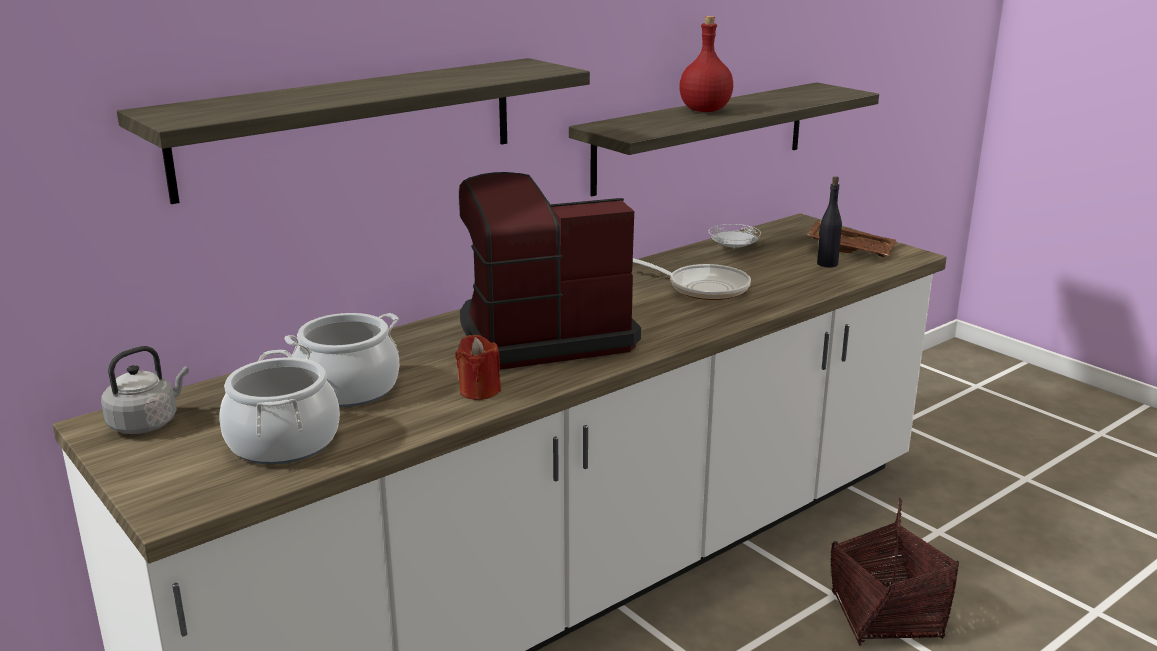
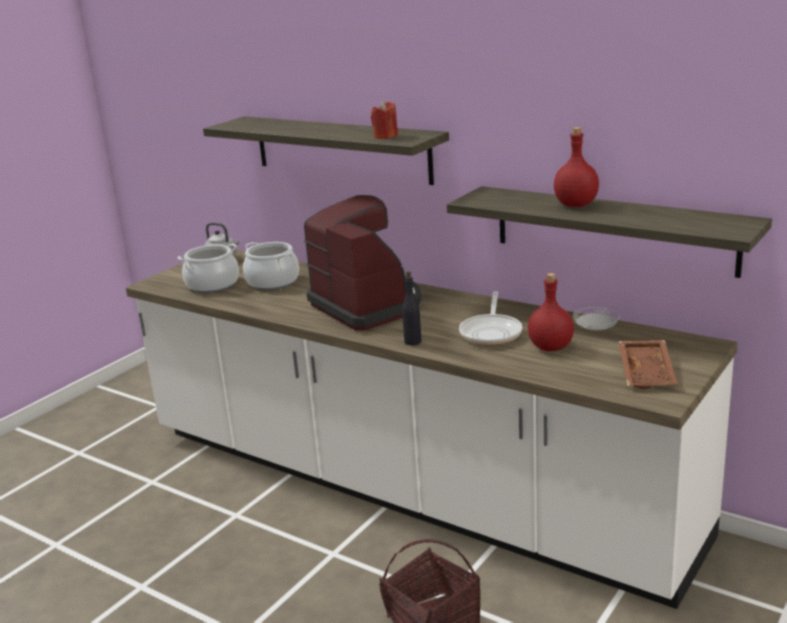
camera: 75 degrees right, 0 degrees up
red candle [455,335,501,400] -> red candle moved to [371,101,398,139]
black bottle [817,176,842,267] -> black bottle moved to [402,271,422,345]
none -> red bottle [528,273,574,351]

